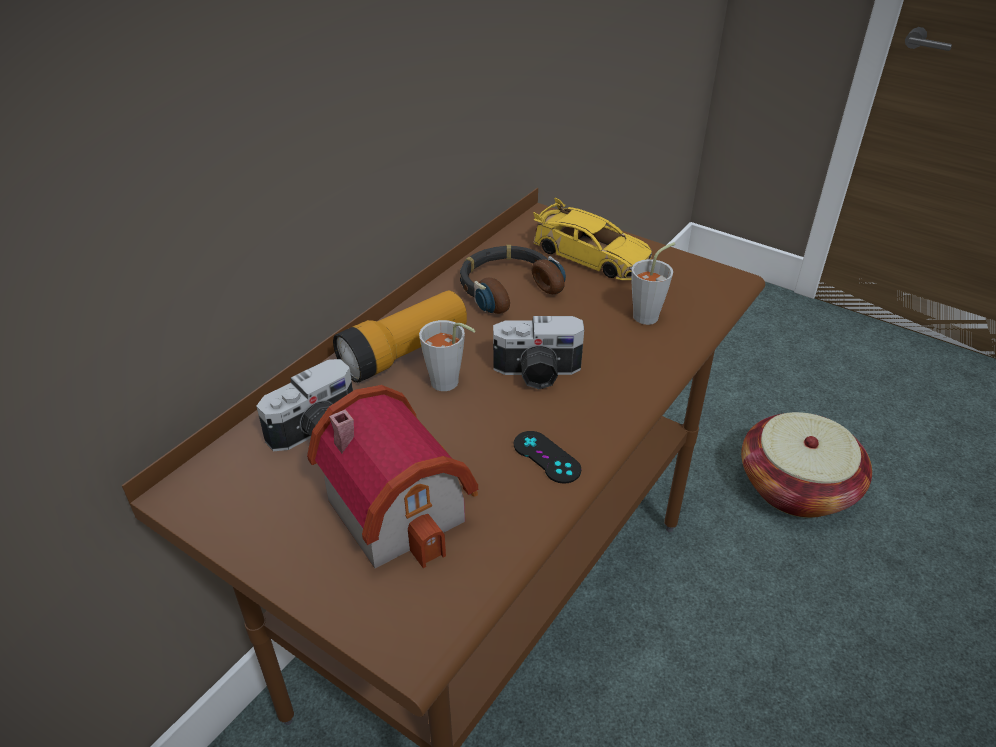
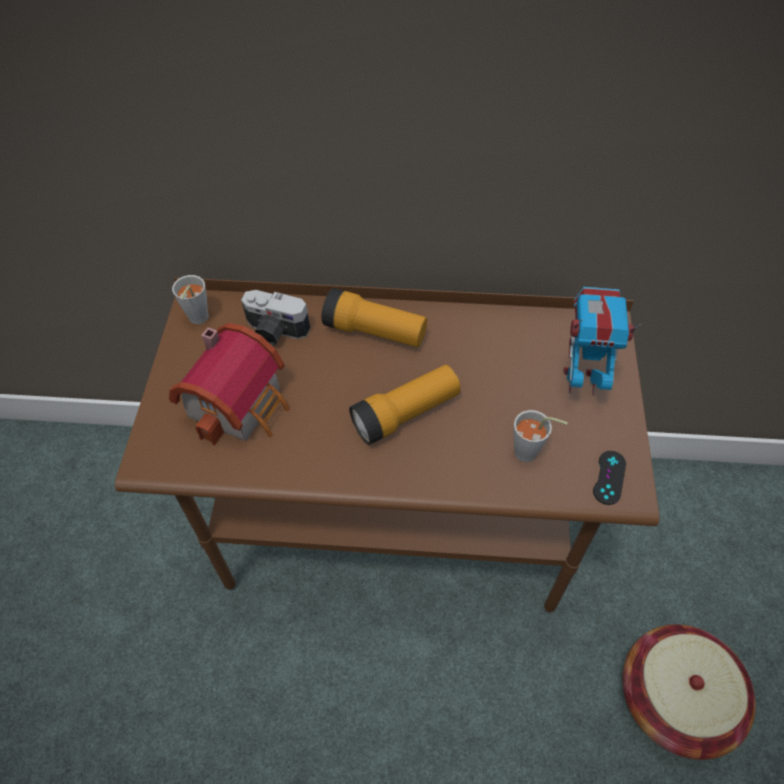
camera: 60 degrees right, 15 degrees up
grey cup [419,320,476,391] -> grey cup moved to [172,275,209,324]
headphones [460,245,566,314] -> none
camera [493,316,584,389] -> flashlight [349,365,461,445]
black game controller [514,431,581,484] -> black game controller moved to [593,451,626,505]
yellow toy car [533,197,652,280] -> toy robot [563,287,641,395]

